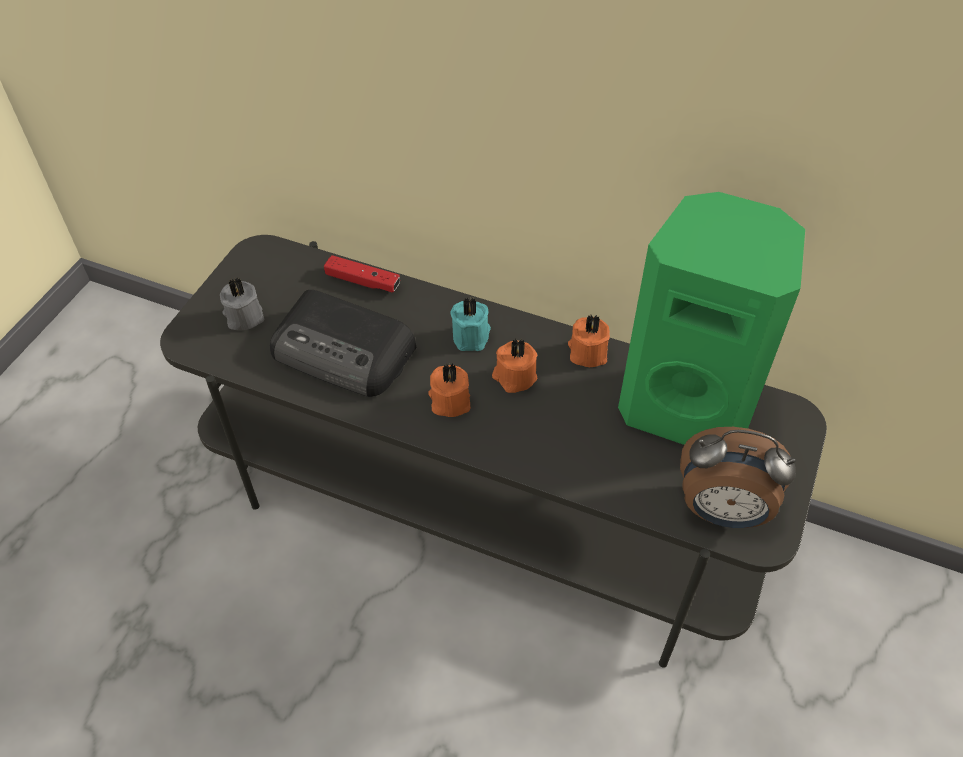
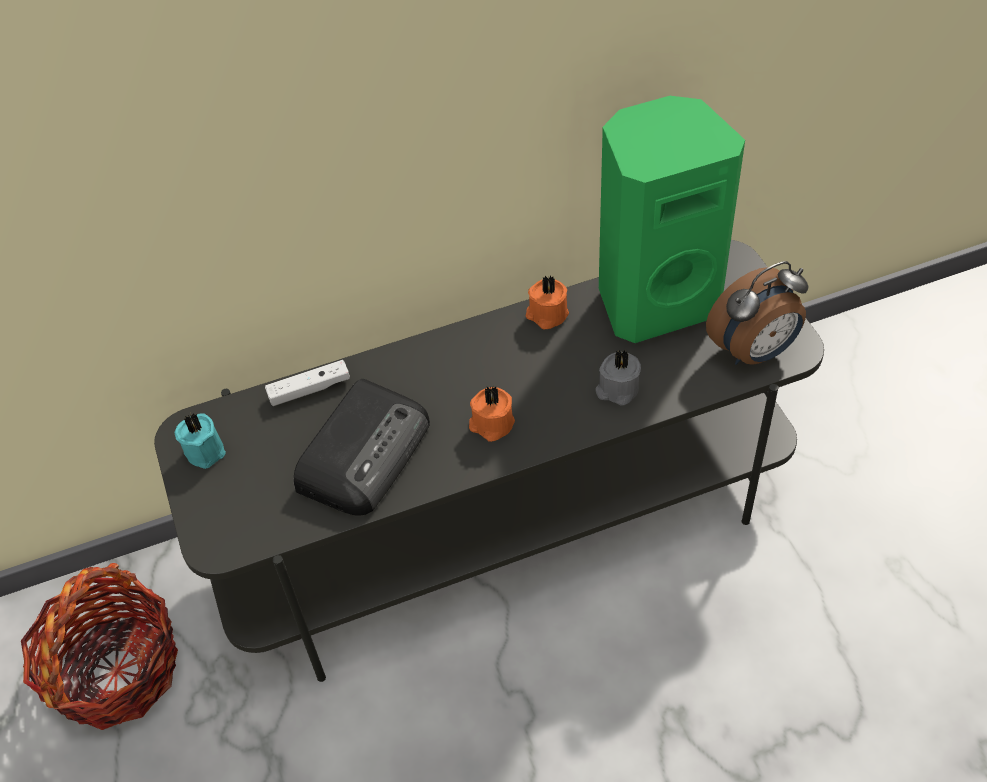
camera: 40 degrees left, 0 degrees up
grey candle [220,277,264,330] -> grey candle moved to [596,350,641,406]
radio [270,290,416,397] -> radio turned 45 degrees counterclockwise [294,379,430,516]
red game controller [324,255,400,293] -> white game controller [265,360,350,406]
turquoise candle [450,297,491,351] -> turquoise candle moved to [174,413,226,469]
orange candle [492,338,538,393] -> none
none -> basket [21,563,178,730]

